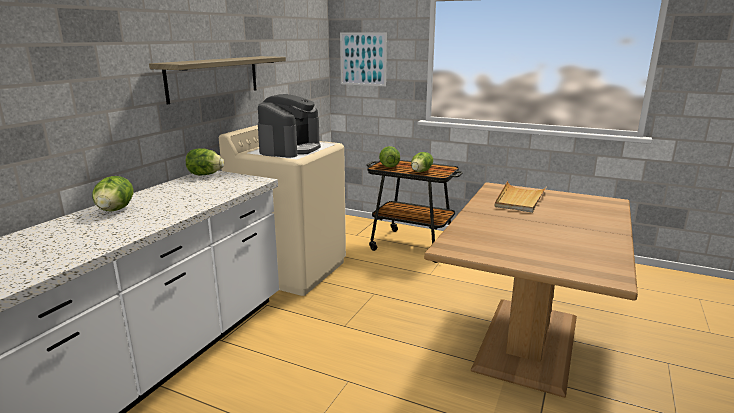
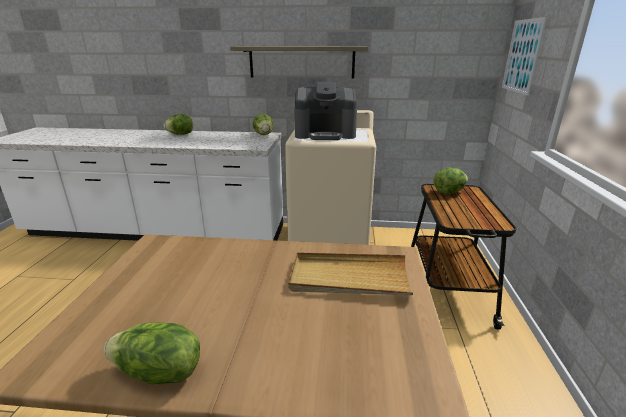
camera: 70 degrees right, 5 degrees up
lettuce [411,152,433,172] -> lettuce moved to [104,322,200,384]

